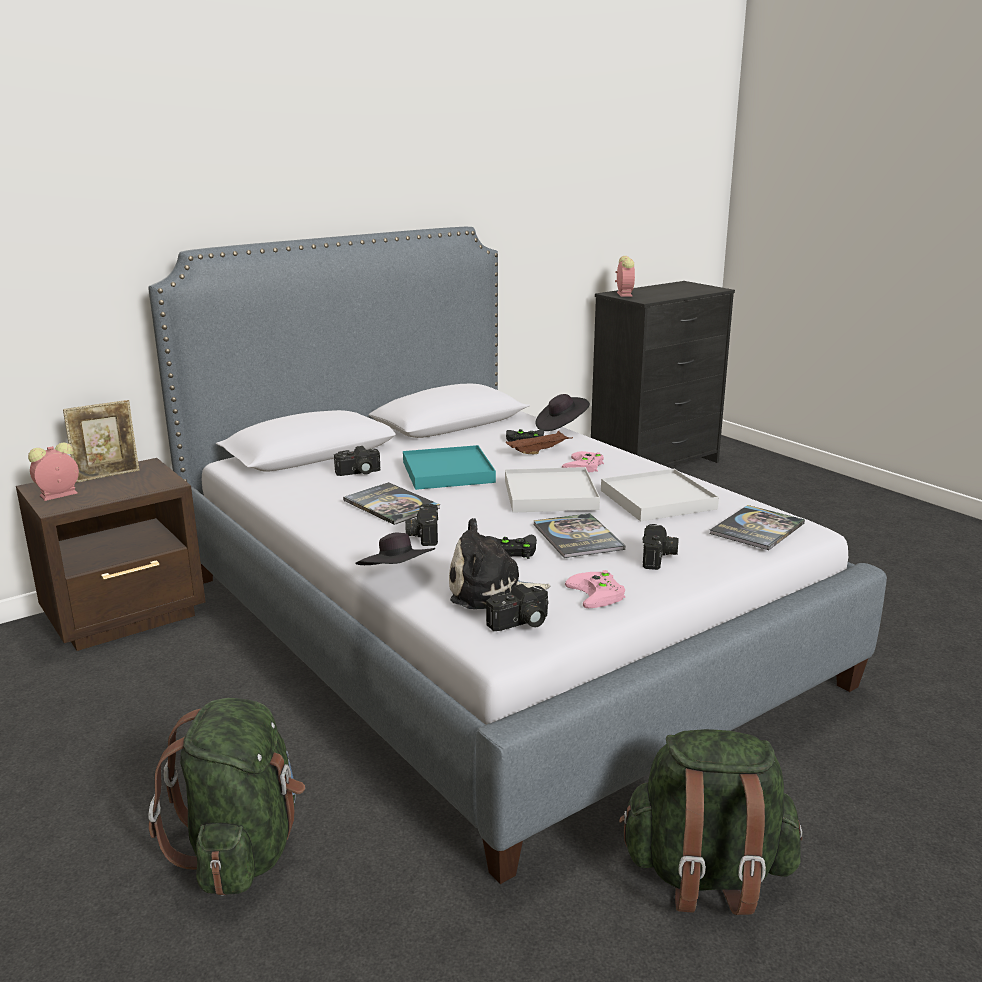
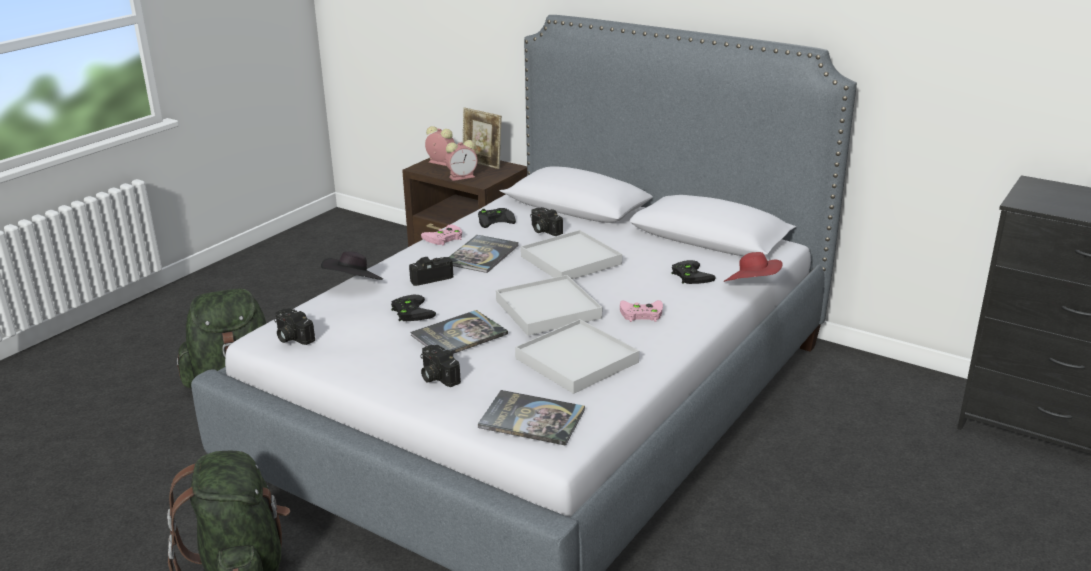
camera: 70 degrees right, 5 degrees up
turquoise tray [403,445,496,490] -> white tray [521,230,622,279]
plush toy [449,518,551,609] -> none
brown tray [506,431,573,454] -> none
black hat [535,394,590,431] -> red hat [724,252,783,282]
pink game controller [565,570,626,608] -> pink game controller moved to [421,224,462,246]
alarm clock [615,256,635,297] -> alarm clock moved to [445,140,478,181]
camera [642,524,679,570] -> camera turned 60 degrees clockwise [421,345,461,387]
none -> black game controller [478,208,516,228]

